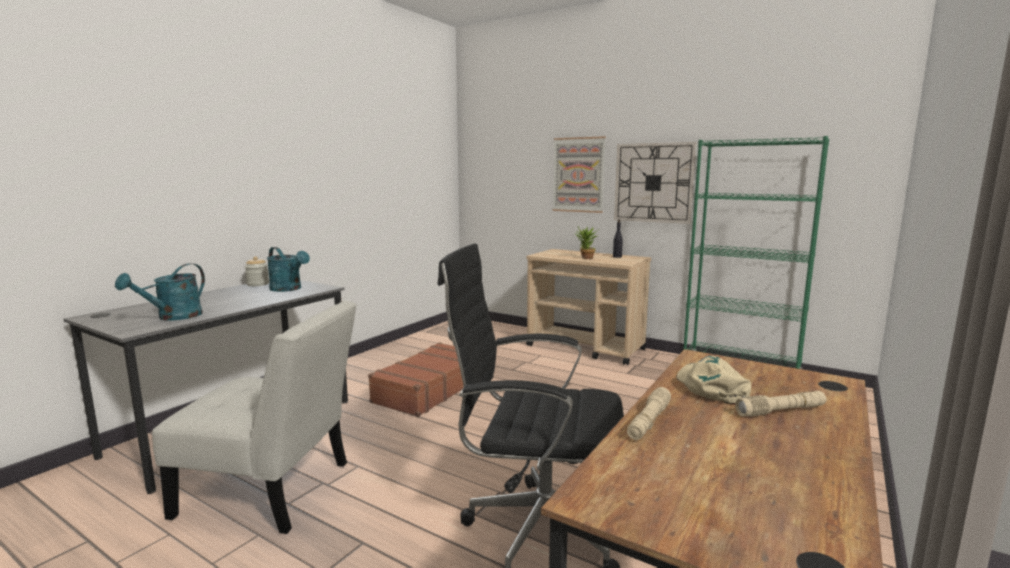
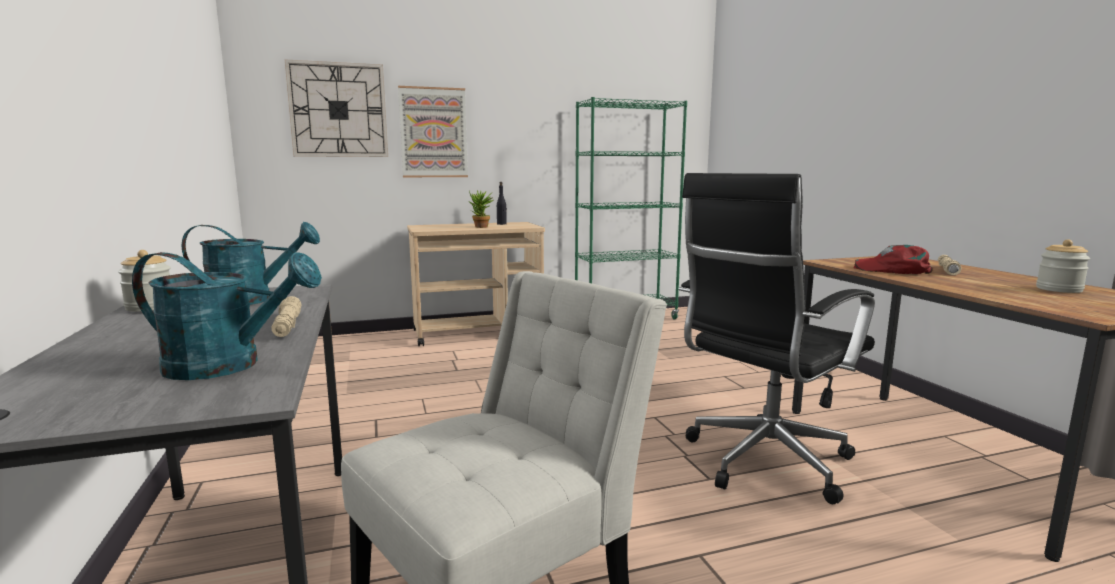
camera: 50 degrees left, 0 degrees up
turquoise watering can [115,263,205,321] -> turquoise watering can turned 60 degrees counterclockwise [132,252,322,380]
brown suitcase [368,342,463,417] -> none
wall clock [614,142,696,224] -> wall clock moved to [285,59,388,157]
beige flashlight [627,387,671,440] -> beige flashlight moved to [272,296,302,337]
beige cap [676,356,751,405] -> red cap [854,245,933,274]
none -> jar [1036,240,1090,293]

